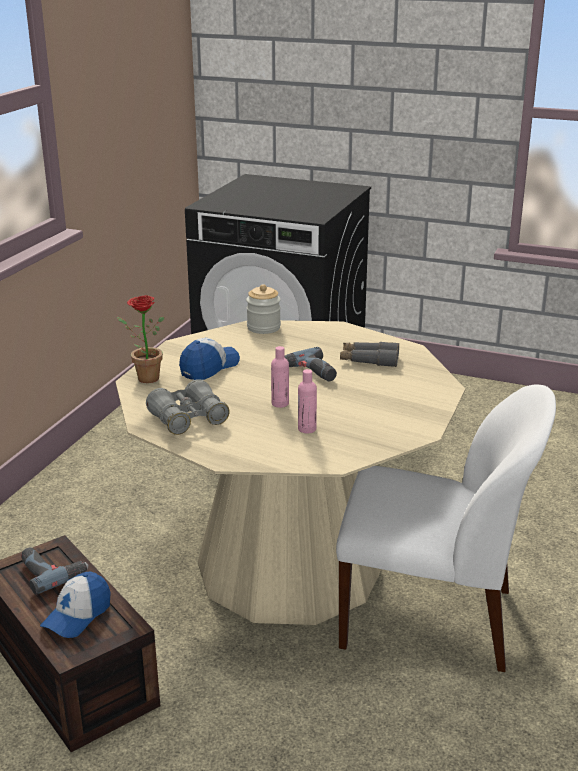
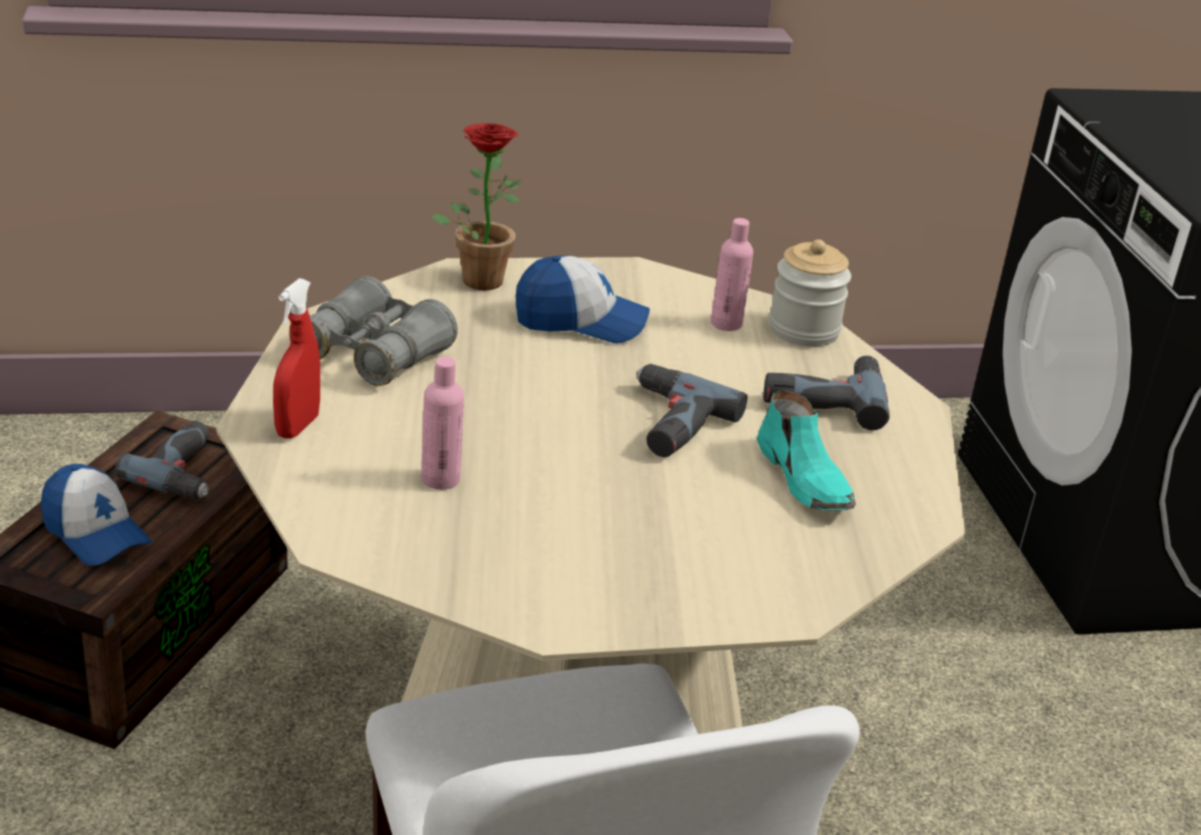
camera: 55 degrees right, 5 degrees up
cap [40,572,111,638] -> cap turned 135 degrees counterclockwise [41,464,152,565]
pink bottle [271,346,289,408] -> pink bottle moved to [711,218,753,331]
grey binoculars [340,342,399,367] -> turquoise shoe [757,390,856,510]
none -> red spray bottle [273,278,320,439]
none -> power drill [763,356,890,430]

